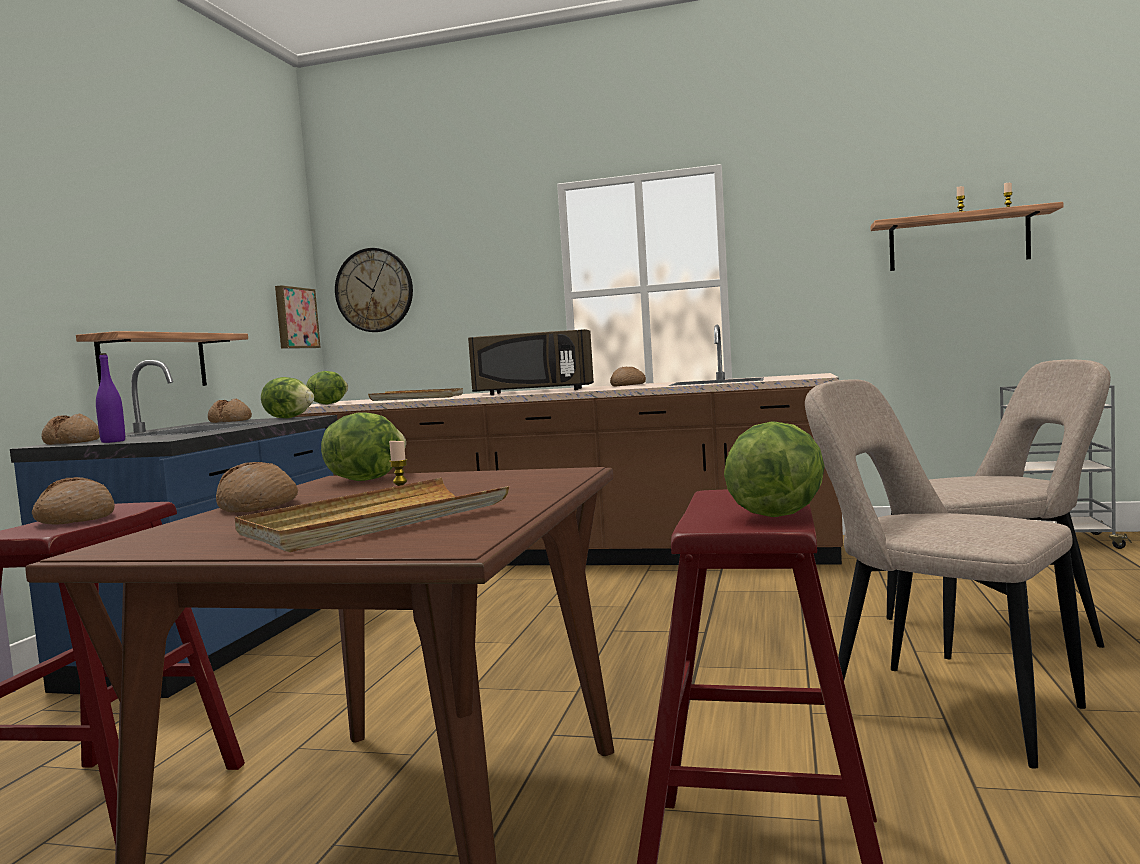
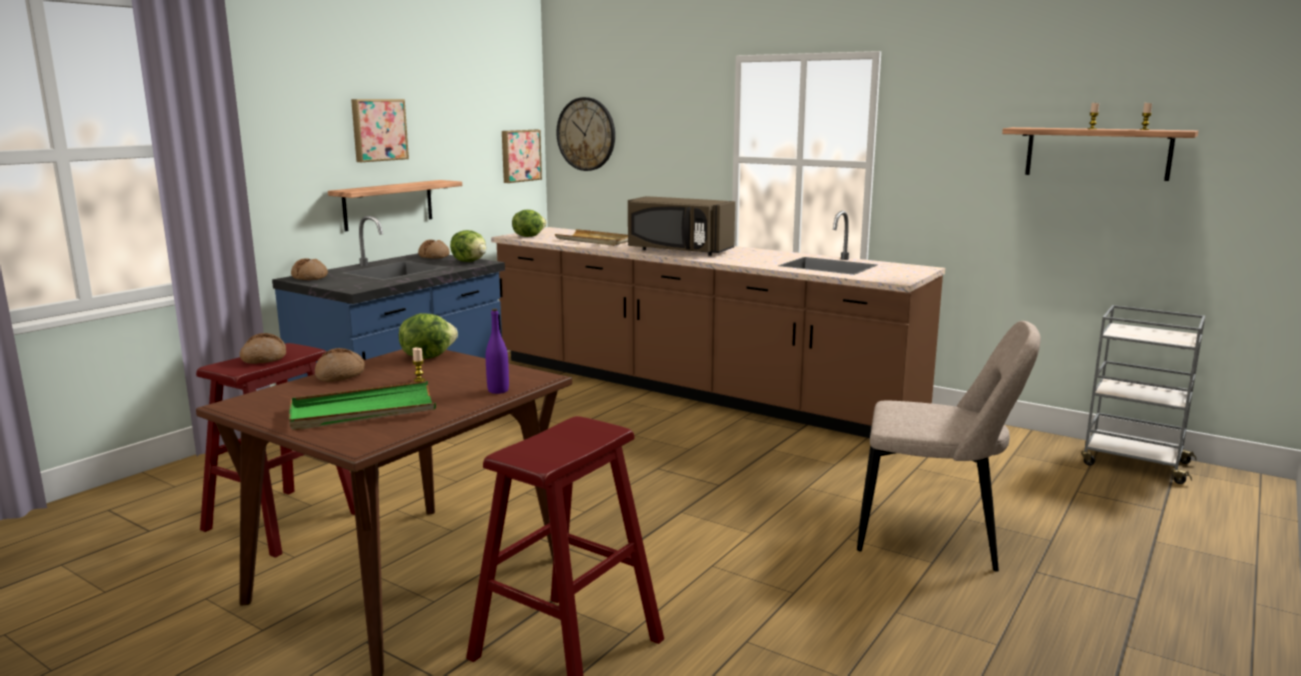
camera: 20 degrees right, 10 degrees up
purple bottle [96,353,125,443] -> purple bottle moved to [486,309,509,394]
beige tray [235,478,509,552] -> green tray [289,381,436,430]
bread [610,367,646,386] -> none
lettuce [724,421,825,517] -> none
beige chair [805,379,1086,769] -> none
none -> picture [351,99,409,162]

